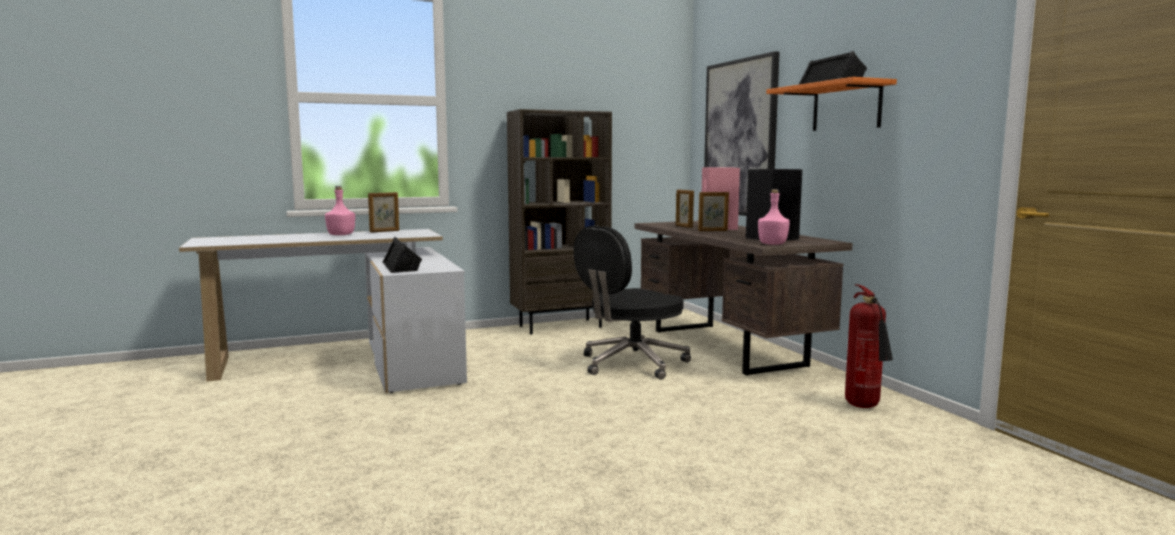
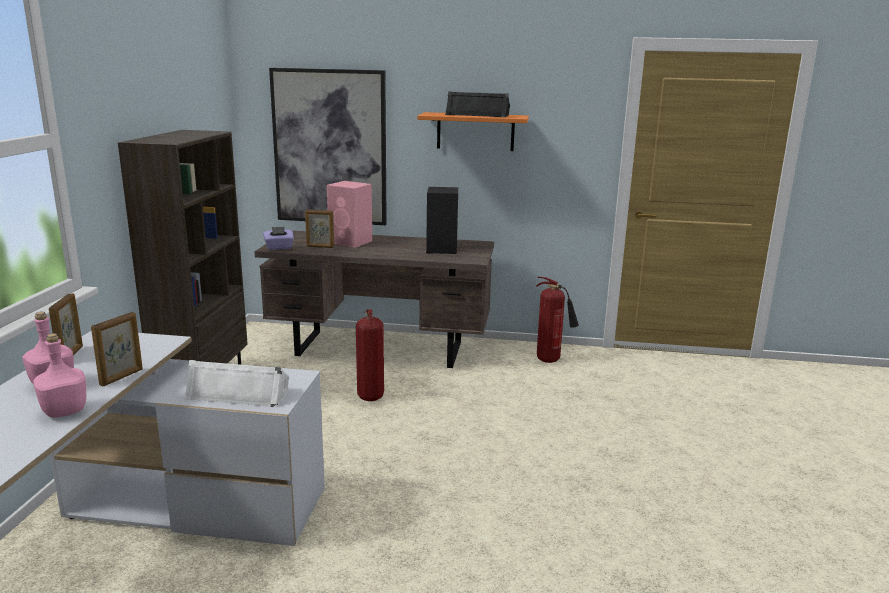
camera: 60 degrees left, 10 degrees up
black speaker [382,237,422,273] -> white speaker [184,360,289,407]
black office chair [573,225,691,380] -> fire extinguisher [356,309,384,401]
picture frame [698,192,729,231] -> picture frame moved to [91,312,143,386]
pink bottle [758,189,790,245] -> pink bottle moved to [33,333,86,418]
none -> purple tissue box [263,227,294,250]

